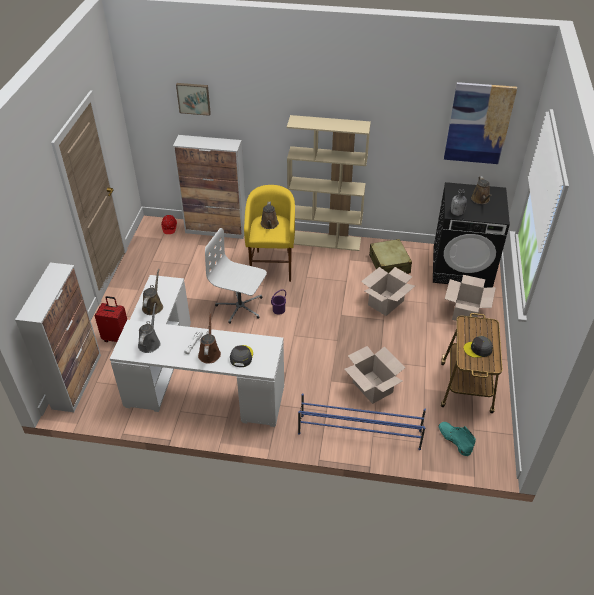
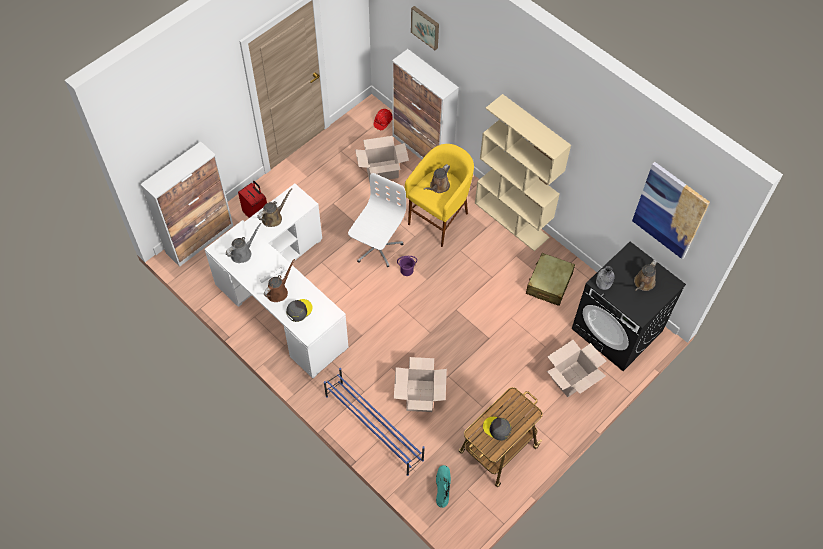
camera: 35 degrees right, 15 degrees up
white office chair [205,228,267,324] -> white office chair turned 60 degrees clockwise [348,173,406,267]
cardboard box [361,267,415,316] -> cardboard box moved to [355,136,409,182]

